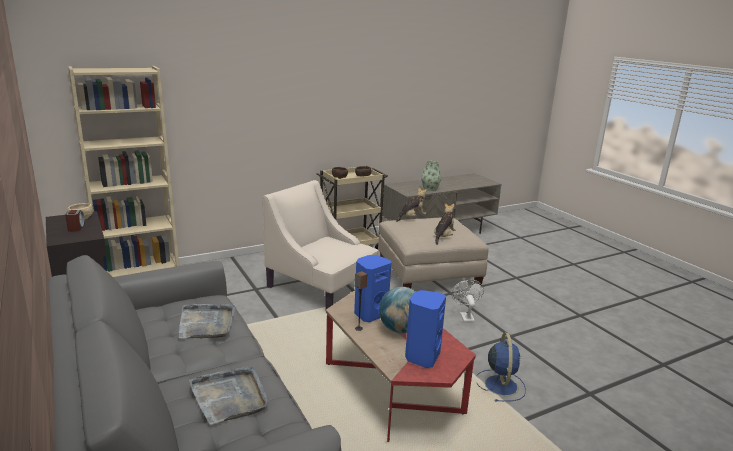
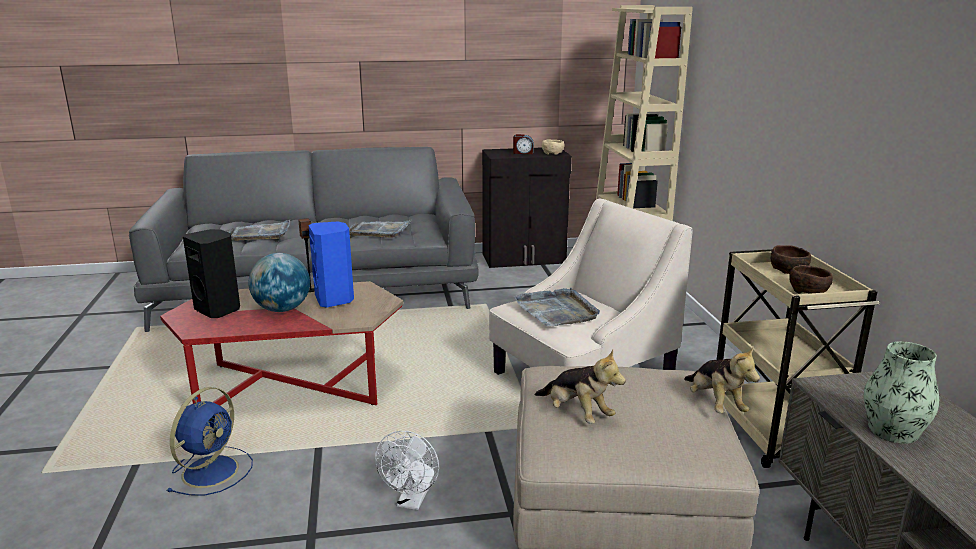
camera: 110 degrees right, 0 degrees up
blue speaker [405,290,446,368] -> black speaker [183,229,240,318]
white fan [452,279,484,323] -> white fan turned 90 degrees clockwise [375,431,439,510]
blue fan [476,333,526,402] -> blue fan turned 90 degrees counterclockwise [167,387,253,496]
none -> grey tray [513,288,600,327]

